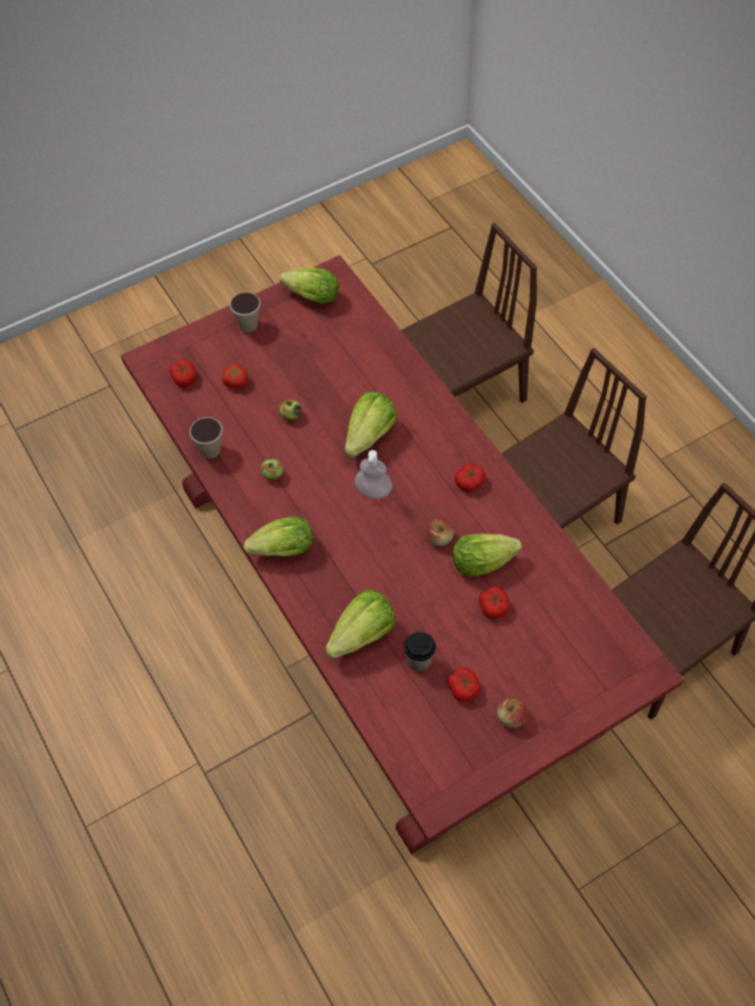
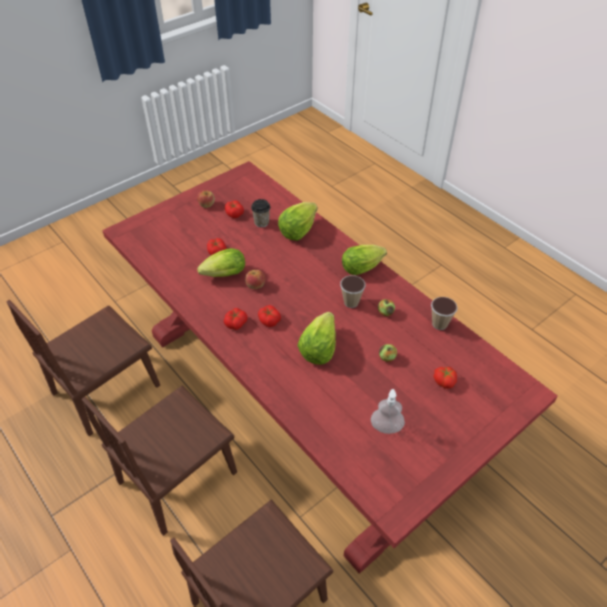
camera: 170 degrees right, 10 degrees down
tomato [169,359,197,387] -> tomato moved to [258,305,281,327]
cup [230,292,261,332] -> cup moved to [340,275,366,308]
lettuce [280,267,339,304] -> none
soap dispenser [355,450,393,498] -> soap dispenser moved to [371,389,405,434]

